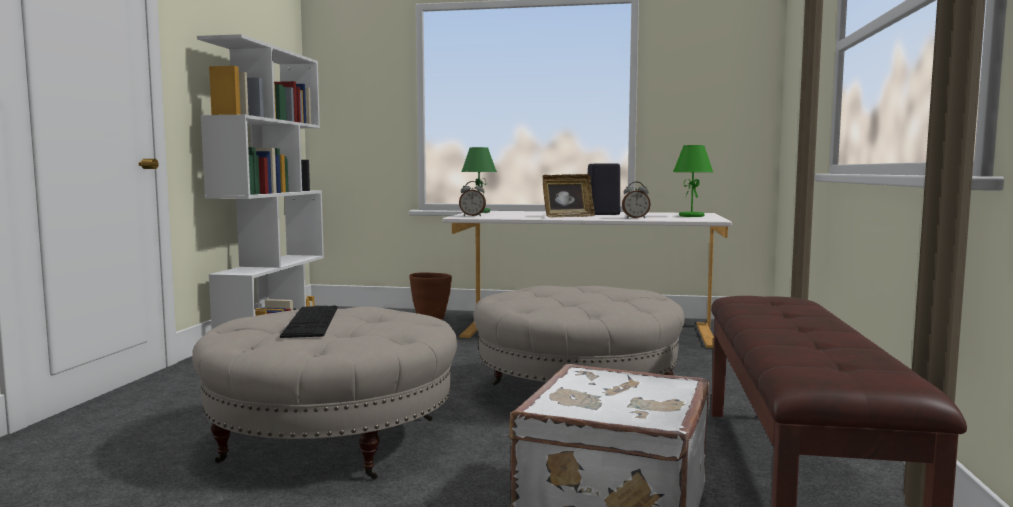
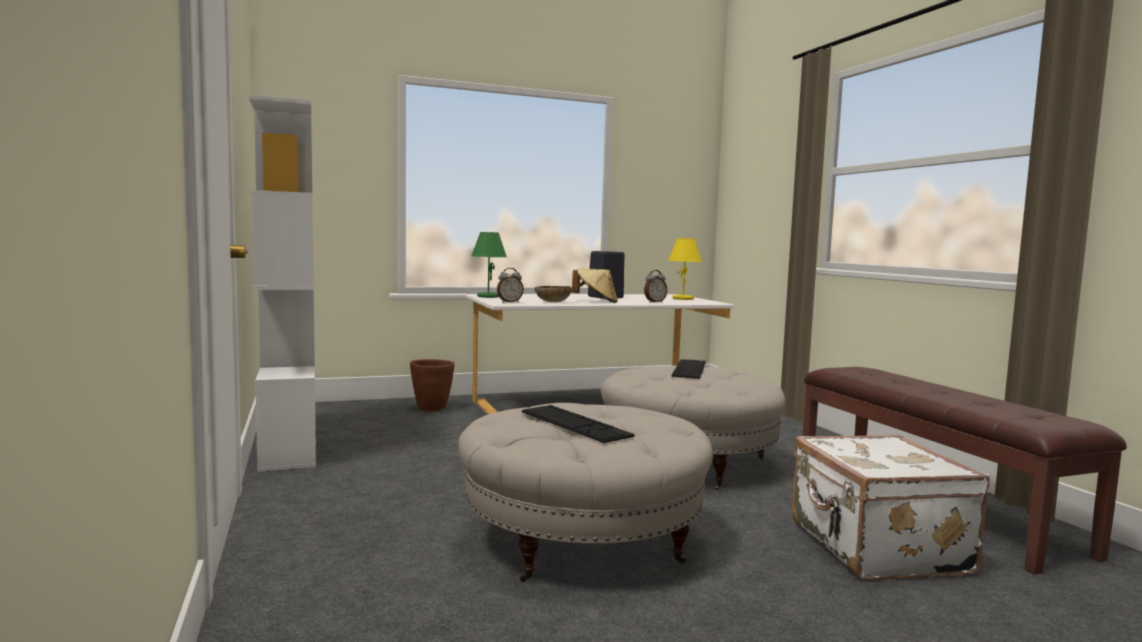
camera: 30 degrees left, 0 degrees up
picture frame [542,174,595,217] -> beige hat [572,268,618,303]
green table lamp [673,145,713,217] -> yellow table lamp [668,238,702,300]
none -> brown bowl [535,286,573,302]
none -> keyboard [671,359,706,379]

